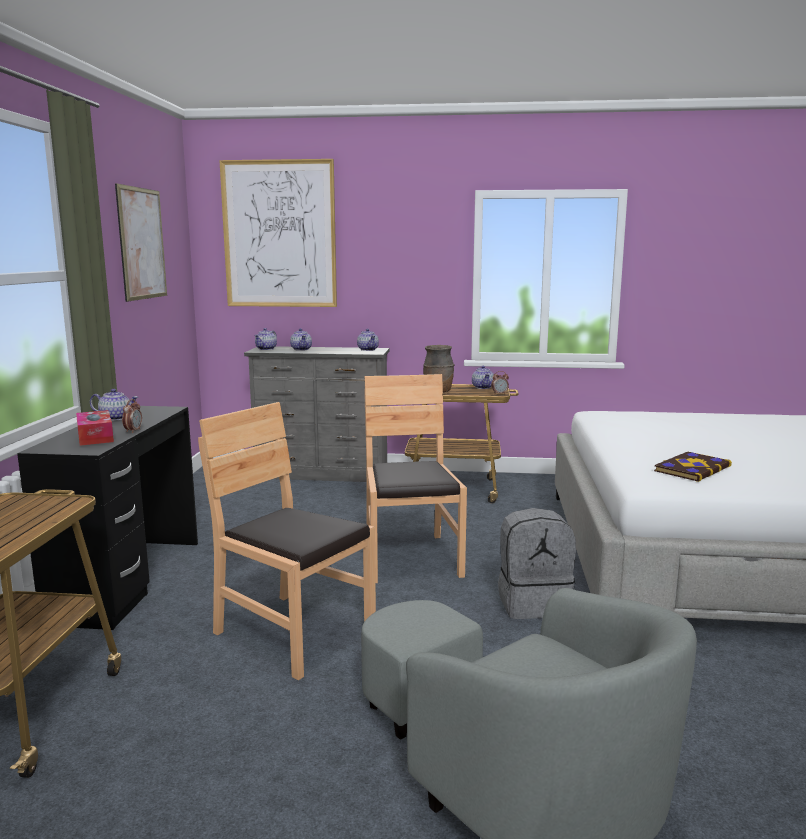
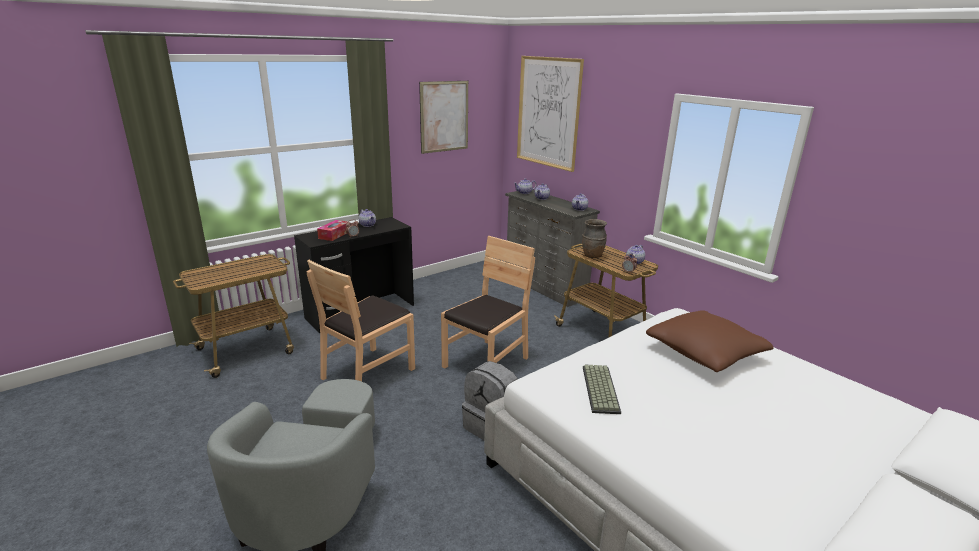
camera: 45 degrees right, 10 degrees up
brown chair [198,402,376,680] -> brown chair turned 135 degrees counterclockwise [307,260,415,381]
book [654,452,732,482] -> keyboard [583,364,621,414]
none -> brown pillow [646,310,774,372]

